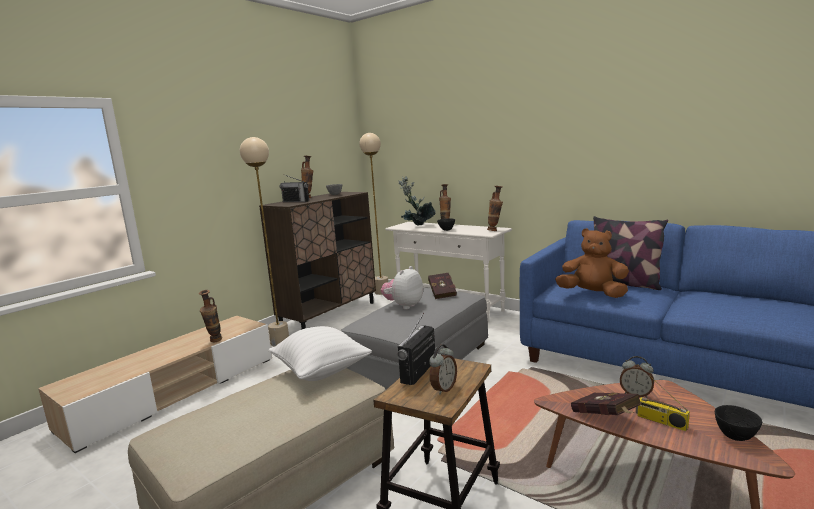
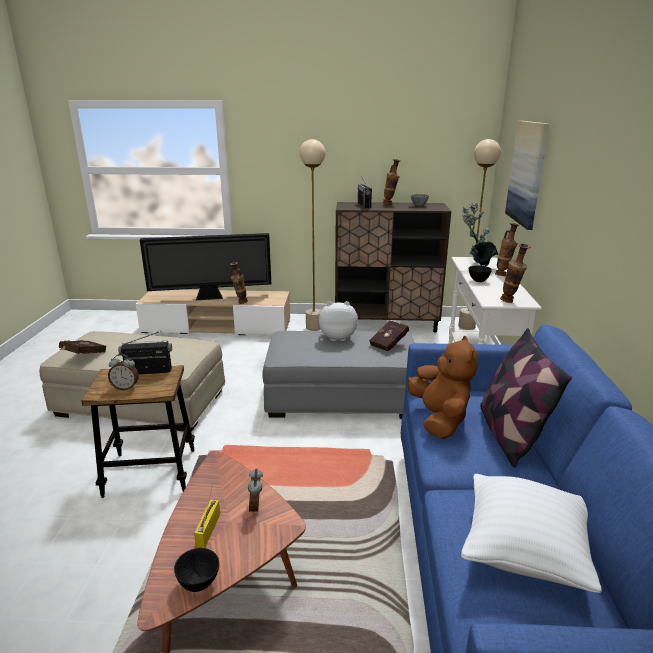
camera: 55 degrees right, 10 degrees up
white pillow [268,326,372,381] -> white pillow moved to [461,474,602,593]
red book [571,393,641,415] -> red book moved to [59,340,106,354]
none -> television [140,233,271,300]
none -> picture [505,121,549,230]

